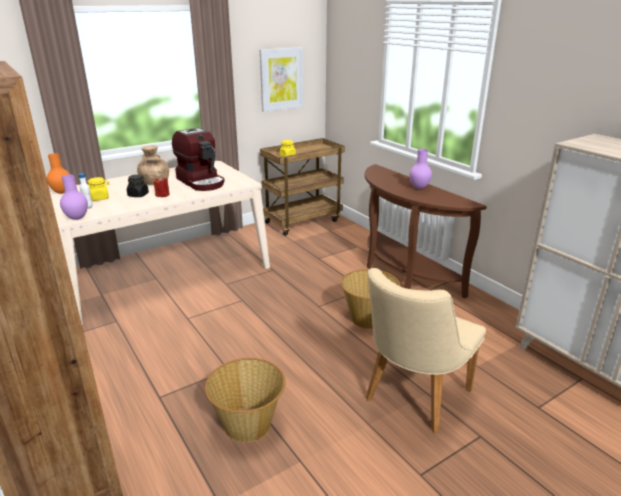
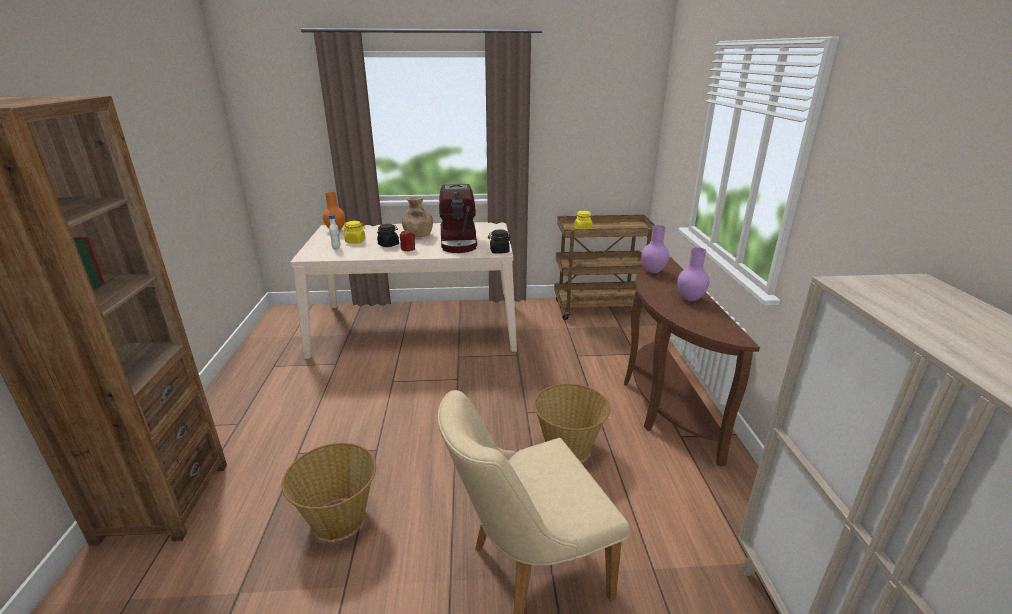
camera: 30 degrees right, 0 degrees up
purple vase [60,175,88,220] -> purple vase moved to [641,225,669,273]
picture [260,47,303,112] -> none
none -> black jar [488,229,511,254]

